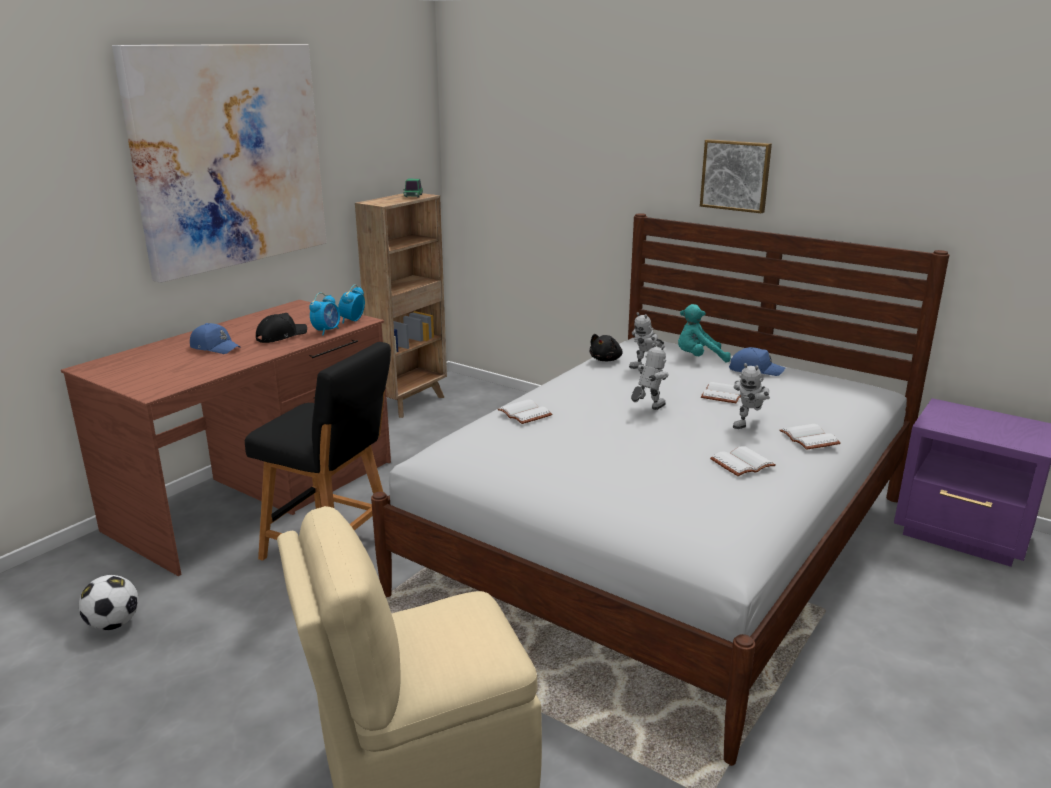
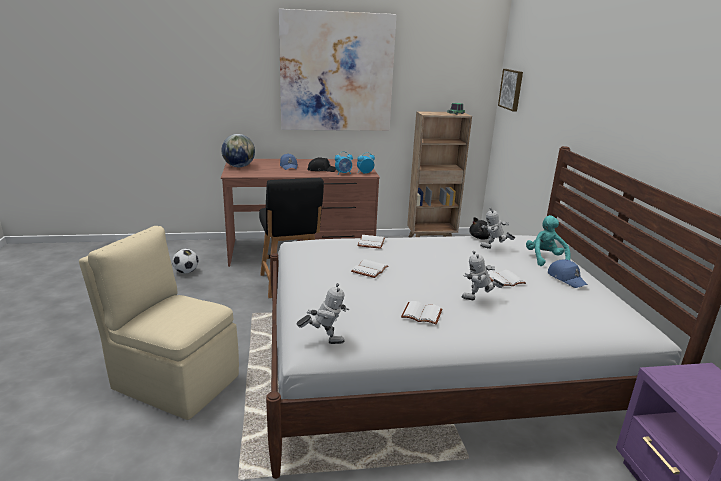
camera: 45 degrees right, 0 degrees up
toy robot [631,343,669,410] -> toy robot moved to [297,283,349,344]
turquoise plush toy [678,304,731,363] -> turquoise plush toy turned 45 degrees clockwise [526,215,571,266]
picture [700,139,772,213] -> picture moved to [498,69,523,111]
white book [780,424,840,450] -> white book moved to [351,259,388,278]
none -> globe [222,134,255,167]

